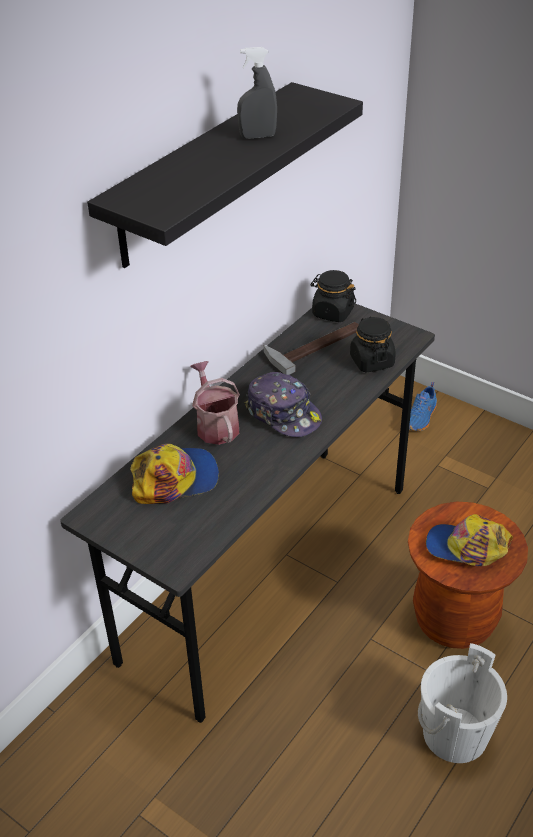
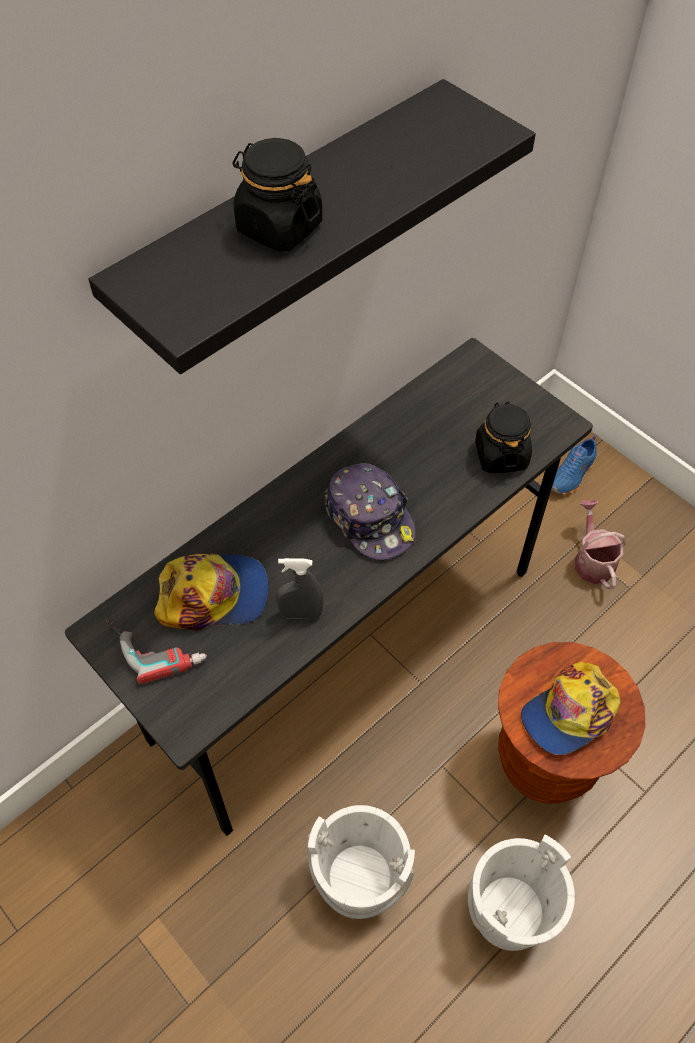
camera: 10 degrees right, 15 degrees up
watering can [190,361,240,445] -> watering can moved to [575,500,626,589]
grey spray bottle [237,47,277,139] -> grey spray bottle moved to [276,558,324,619]
hammer [264,322,359,375] -> none
black jar [310,270,356,322] -> black jar moved to [233,138,322,252]
cap [426,514,513,566] -> cap turned 60 degrees counterclockwise [521,662,620,755]
none -> power drill [105,618,207,684]
none -> white bucket [307,805,415,919]

